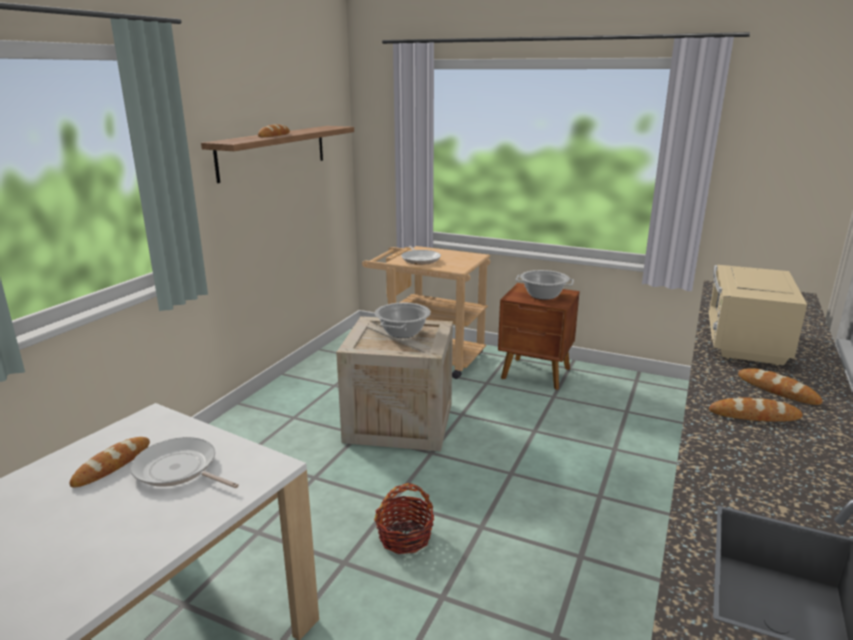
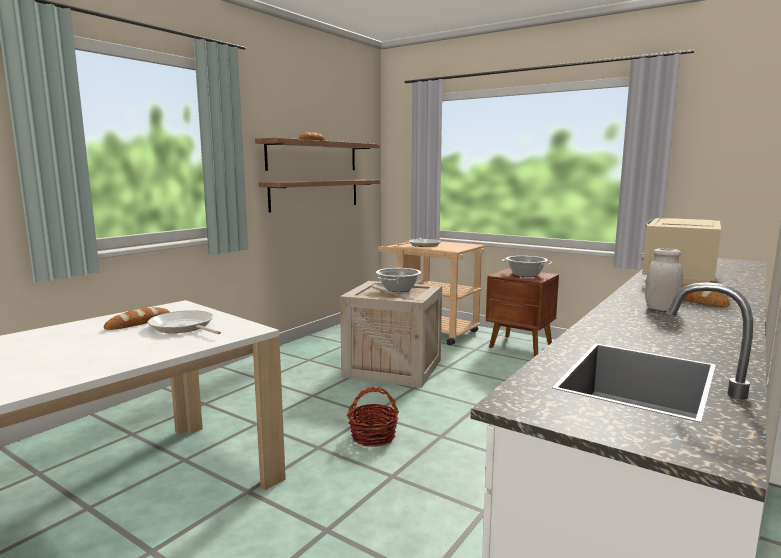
camera: 10 degrees right, 10 degrees down
bread [709,397,803,422] -> white jar [645,248,683,311]
none -> shelf [259,180,380,213]

